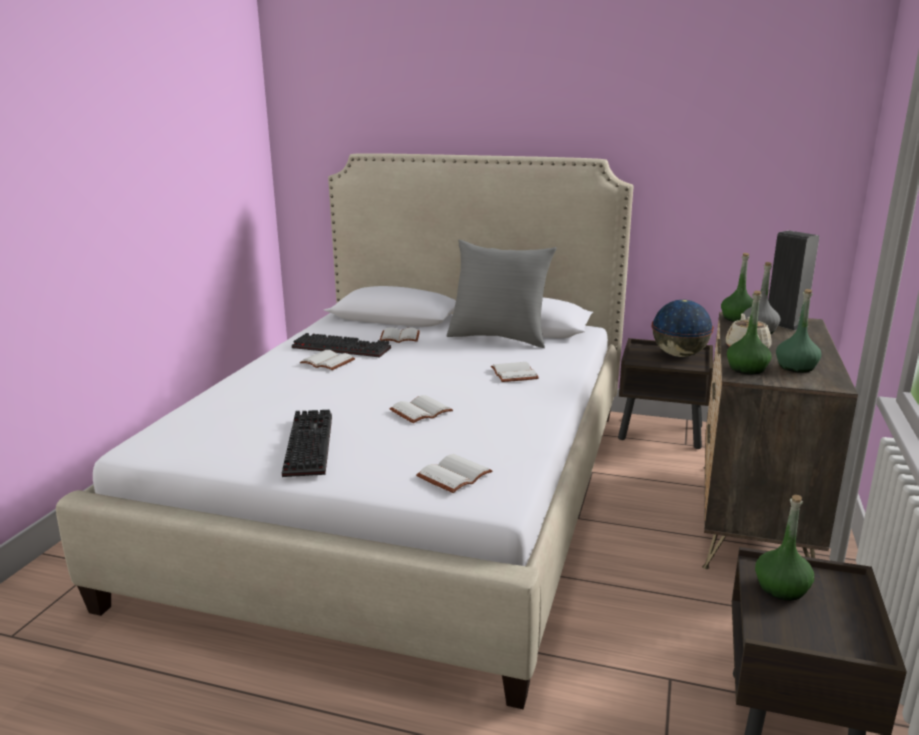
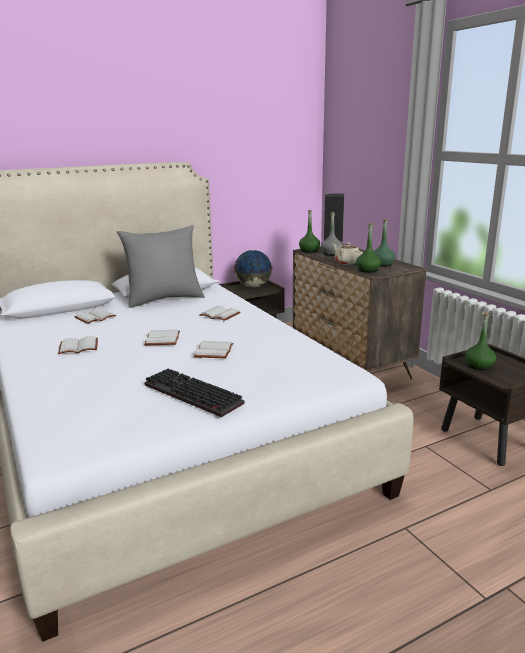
camera: 45 degrees left, 0 degrees up
keyboard [292,333,391,358] -> none
white book [416,454,493,493] -> white book moved to [144,330,180,346]

